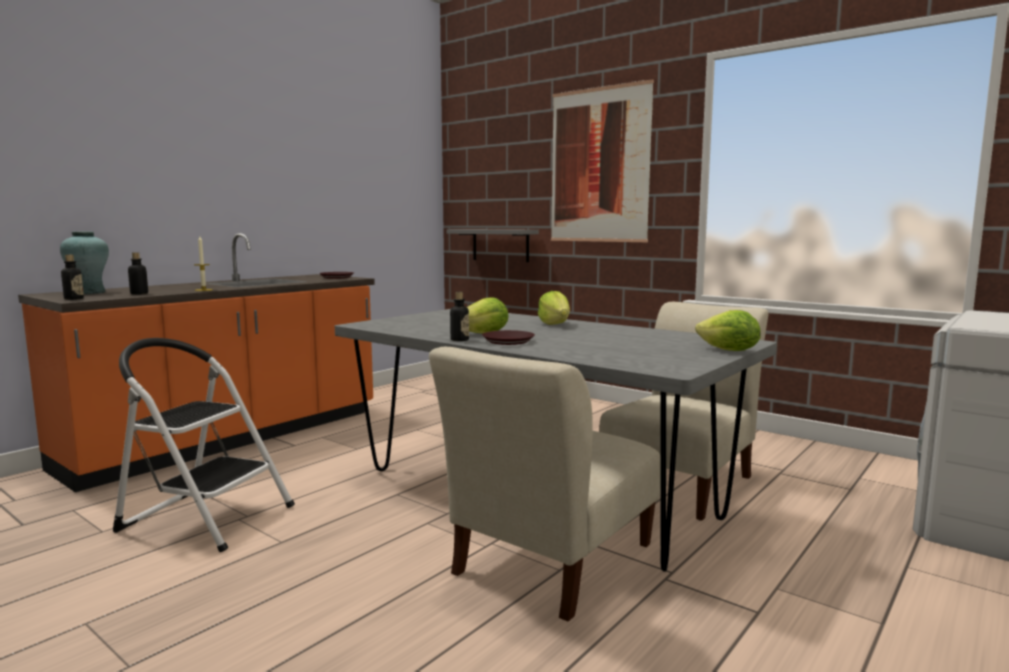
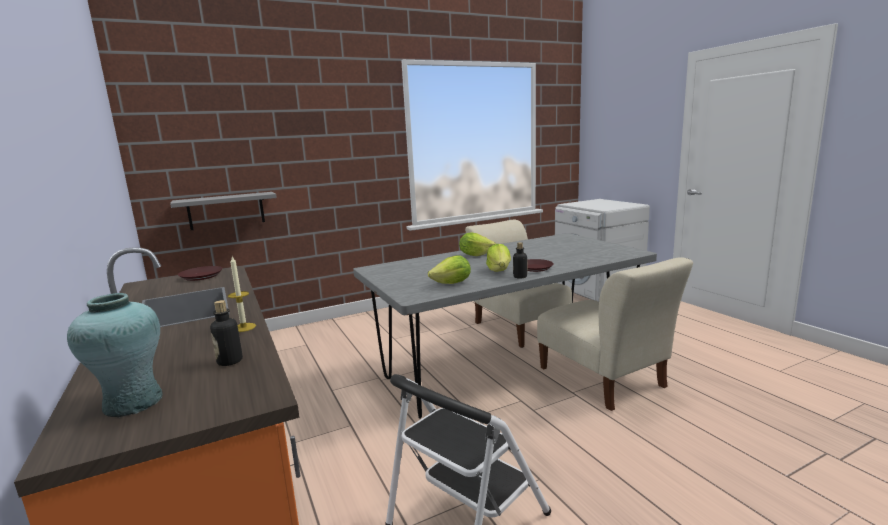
camera: 65 degrees left, 5 degrees up
bottle [61,255,84,300] -> none
picture [551,79,654,242] -> none
lettuce [695,310,761,351] -> lettuce moved to [428,255,471,284]

